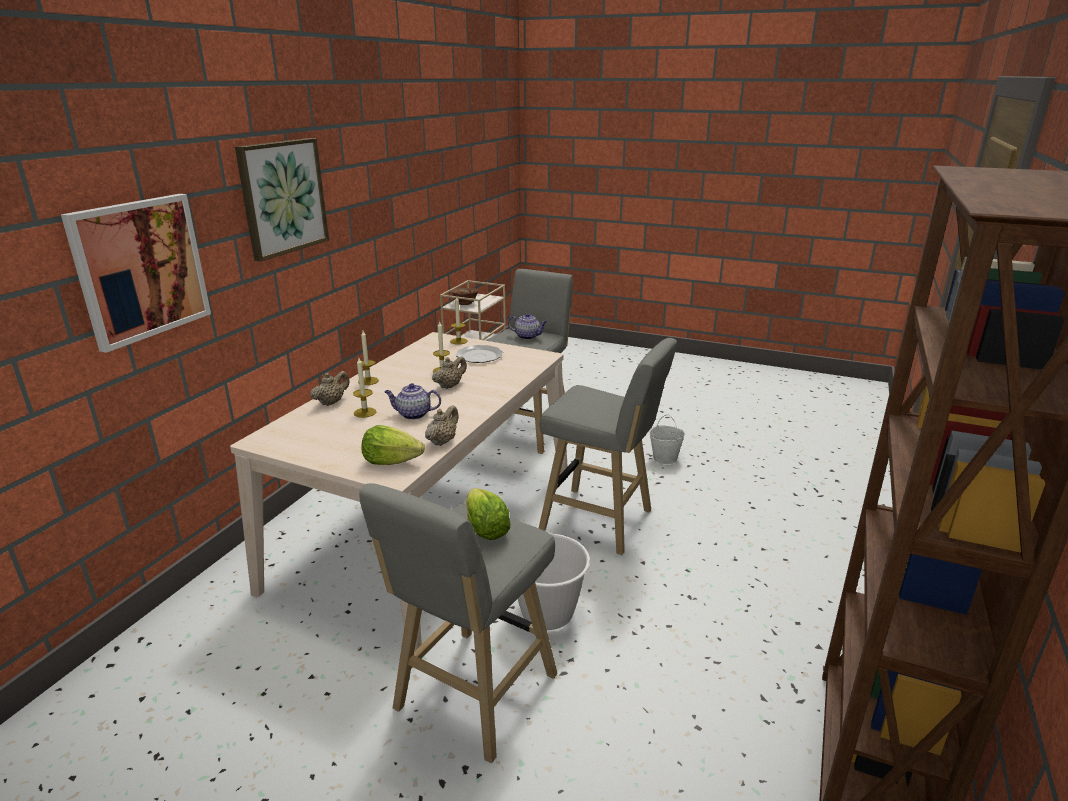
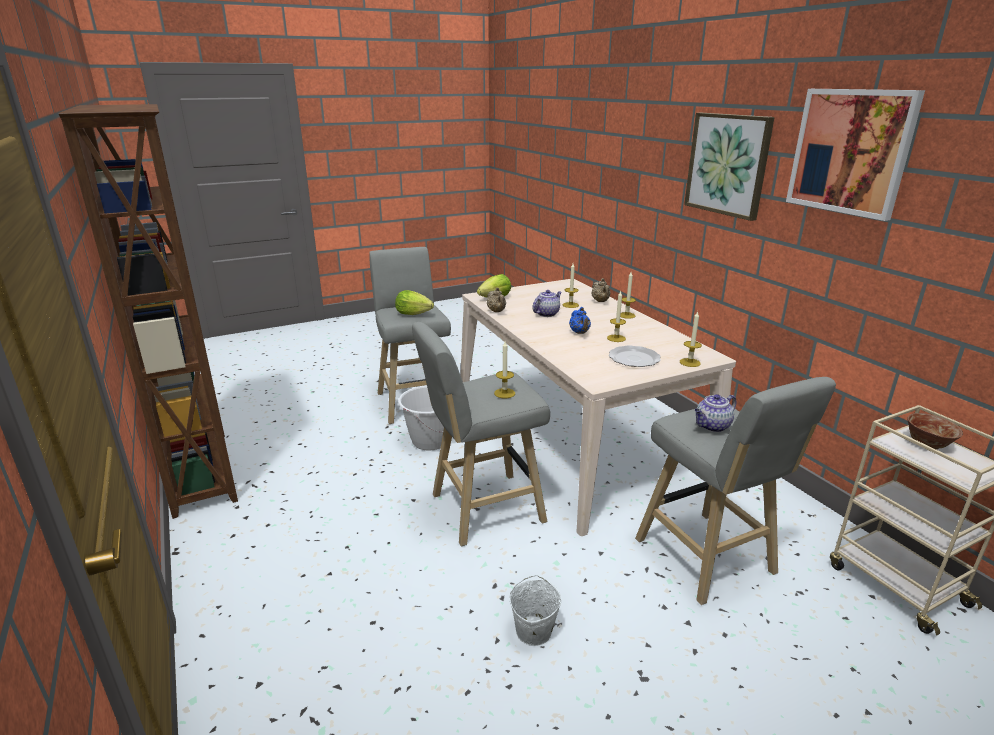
camera: 130 degrees right, 0 degrees up
picture [61,194,211,353] -> picture moved to [786,89,925,221]
beige teapot [432,356,467,389] -> blue teapot [569,307,591,334]
none -> candle [494,341,515,398]

